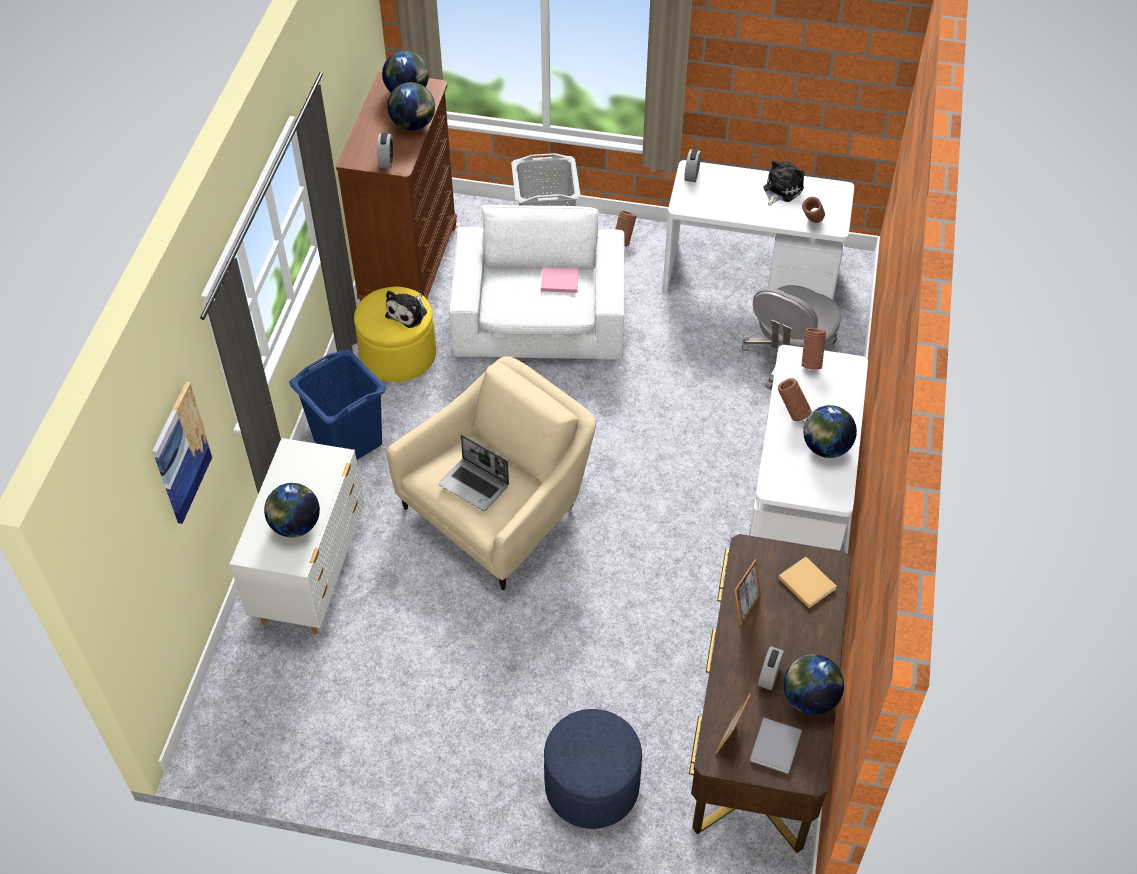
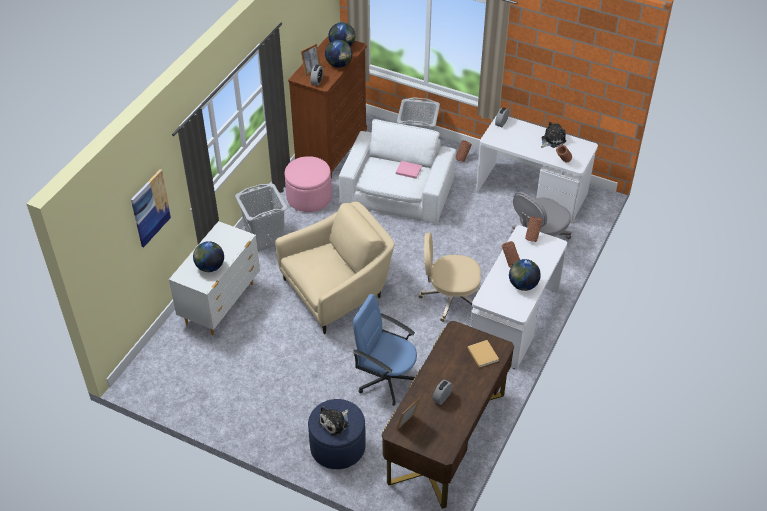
camera: 15 degrees right, 5 degrees down
blue laundry basket [289,349,386,460] -> grey laundry basket [235,183,287,251]
yellow ottoman [354,287,436,382] -> pink ottoman [284,156,332,212]
plush toy [385,290,427,328] -> plush toy moved to [318,407,348,436]
laptop [439,434,509,511] -> none
picture frame [735,559,761,625] -> picture frame moved to [300,43,321,76]
grey book [750,717,802,774] -> none
globe [784,655,844,715] -> none
none -> blue office chair [353,294,417,406]
none -> beige office chair [418,233,481,322]

